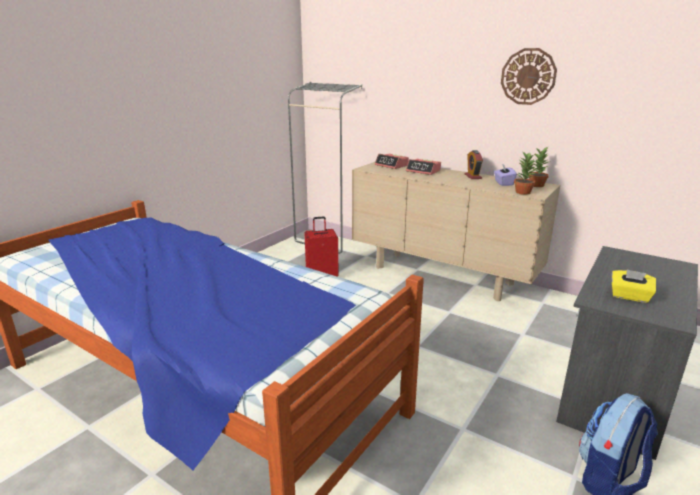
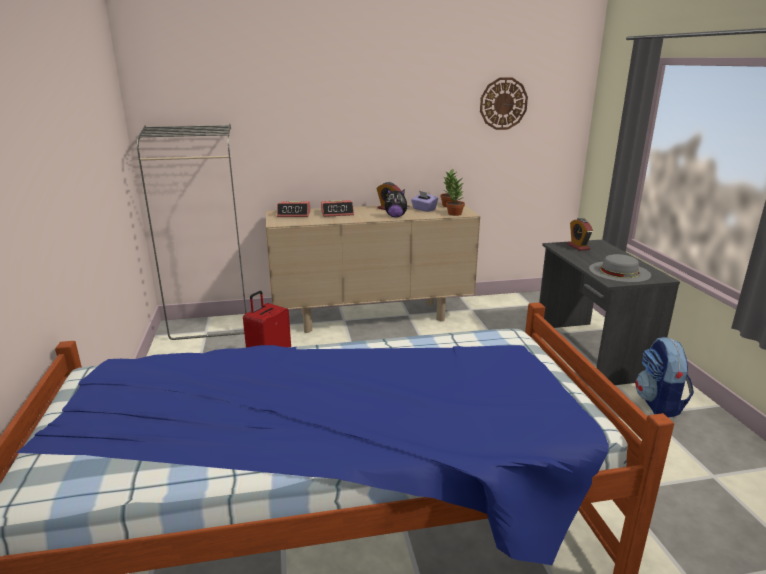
camera: 45 degrees left, 0 degrees up
wall clock [501,48,557,105] -> wall clock moved to [480,78,528,130]
yellow tissue box [612,269,656,303] -> grey hat [589,254,651,282]
none -> plush toy [385,189,410,217]
none -> alarm clock [567,218,593,251]

